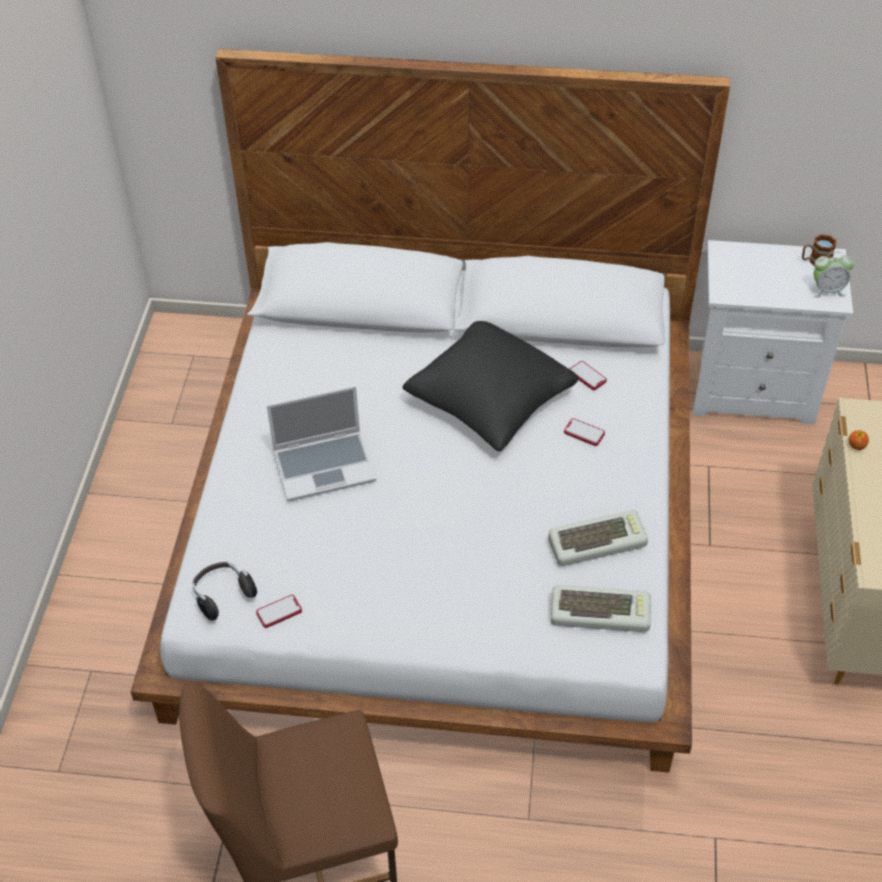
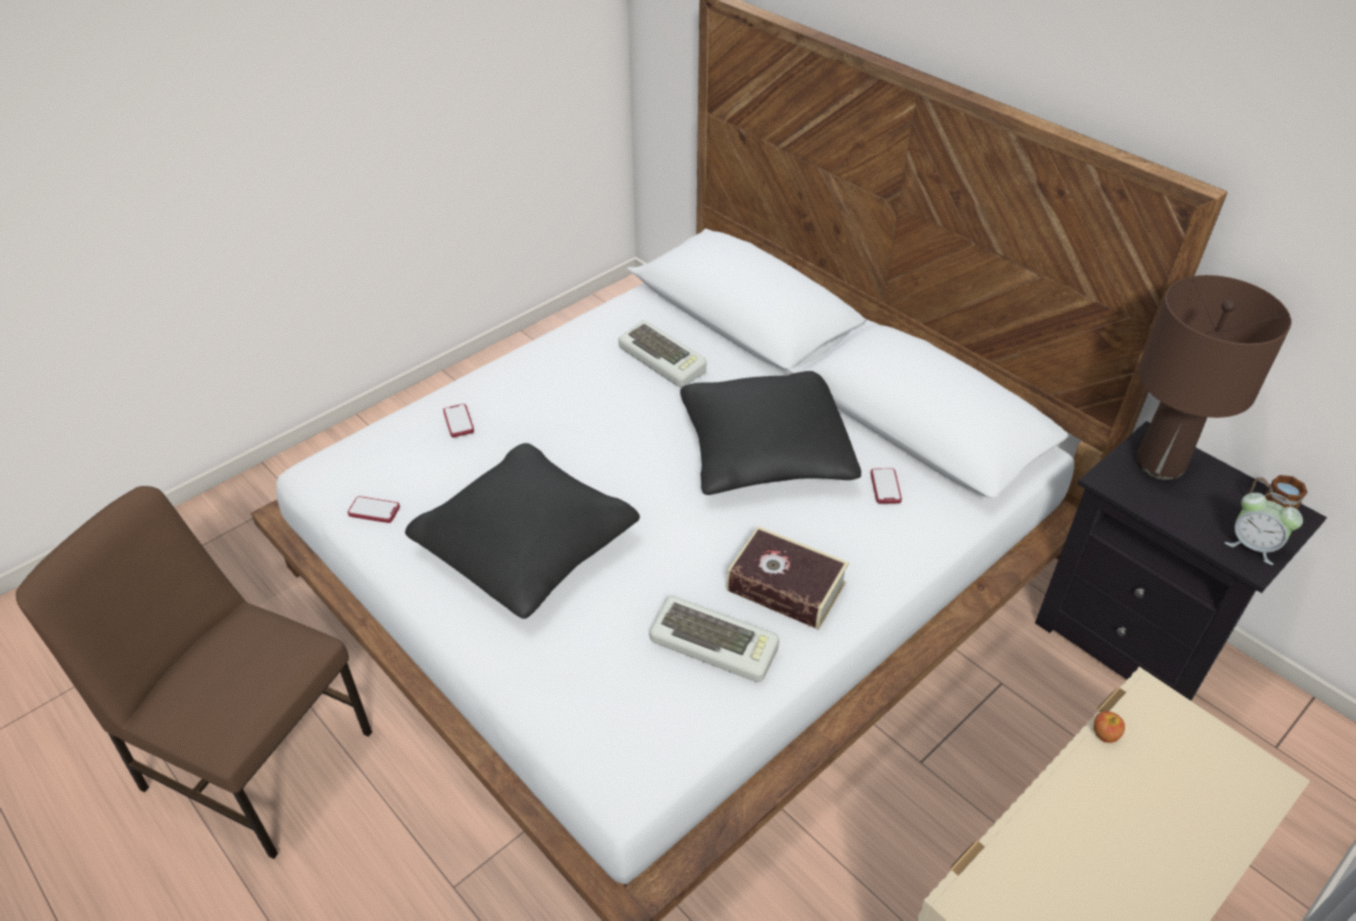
camera: 40 degrees right, 5 degrees down
headphones [192,562,257,620] -> none
laptop [267,386,376,502] -> none
keyboard [551,585,651,632] -> keyboard moved to [618,320,706,387]
phone [564,418,605,446] -> phone moved to [443,404,474,437]
white nightstand [693,240,853,425] -> black nightstand [1035,421,1327,701]
none -> black pillow [405,443,640,619]
none -> book [726,526,849,630]
none -> brown table lamp [1137,275,1291,480]

